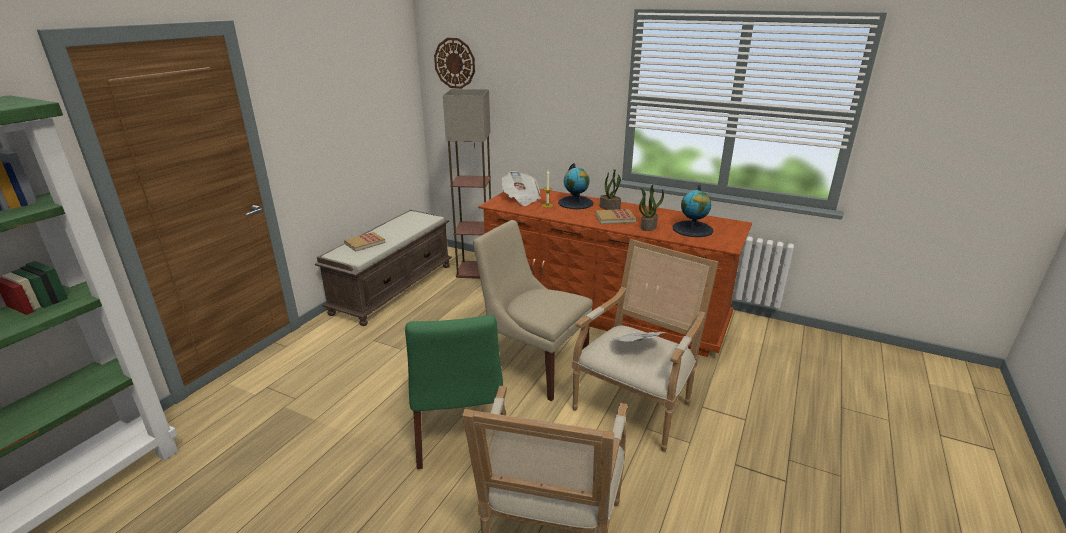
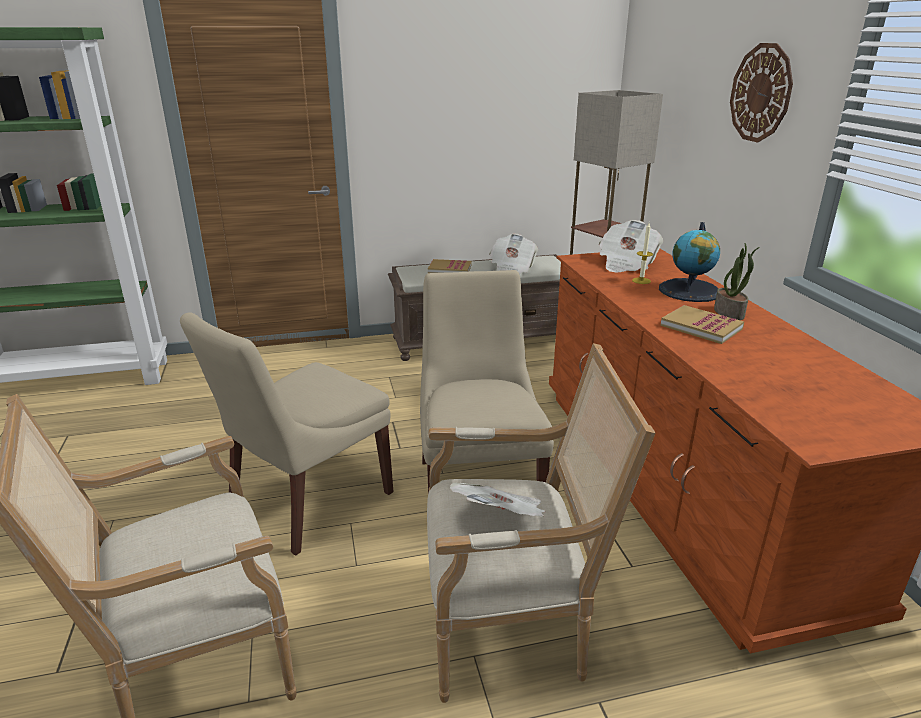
camera: 50 degrees right, 0 degrees up
green chair [405,315,503,469] -> beige chair [180,312,394,556]
wall clock [434,38,475,89] -> wall clock moved to [730,43,793,142]
potted plant [639,185,664,231] -> none
globe [673,185,713,237] -> none
none -> newspaper [489,234,538,274]

